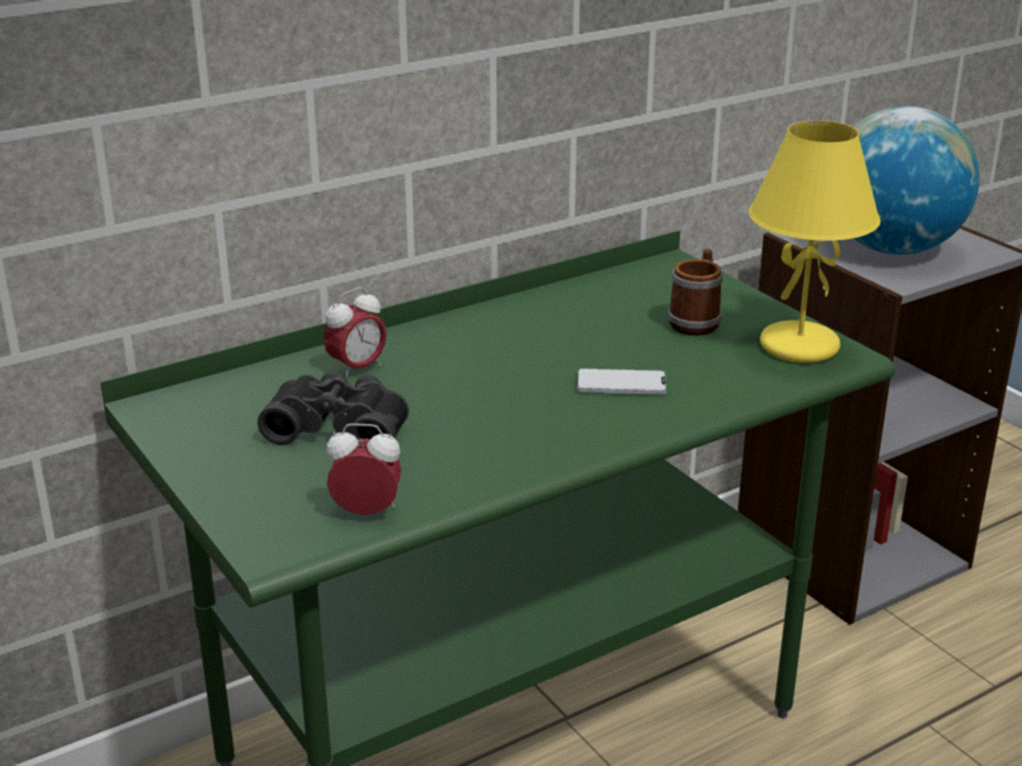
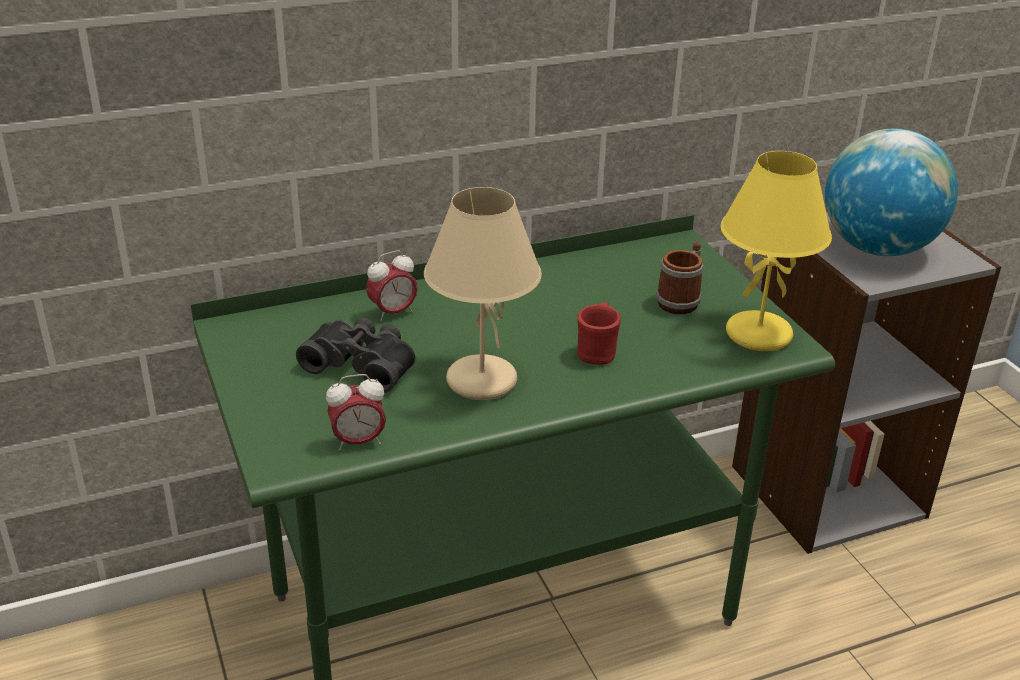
camera: 10 degrees right, 5 degrees up
alarm clock [326,423,402,515] -> alarm clock turned 150 degrees clockwise [326,374,386,451]
phone [577,368,666,395] -> red mug [577,302,621,365]
none -> beige table lamp [424,187,542,400]

